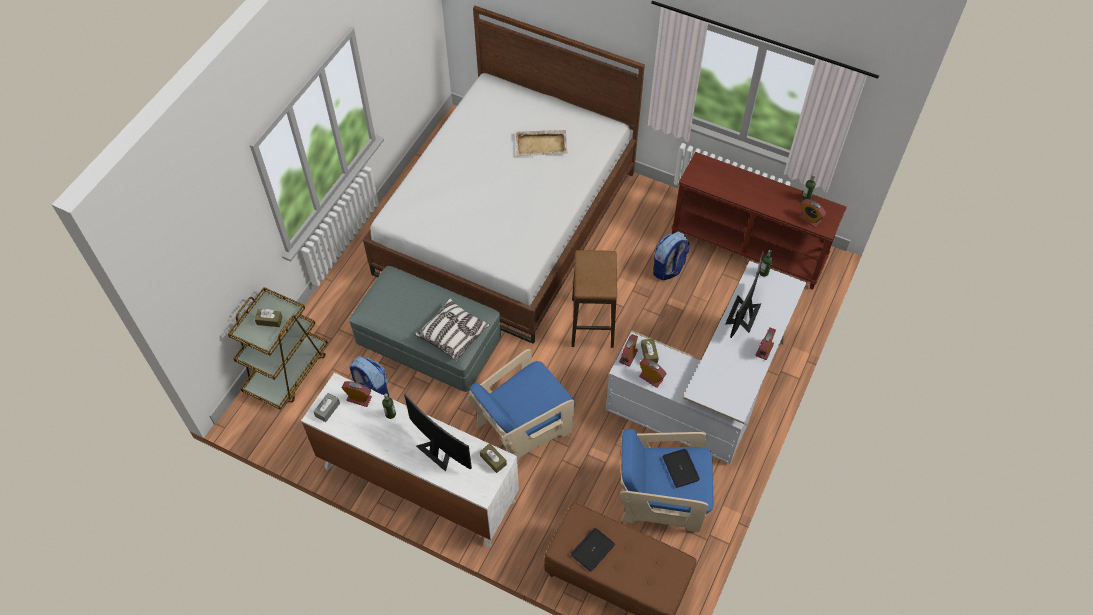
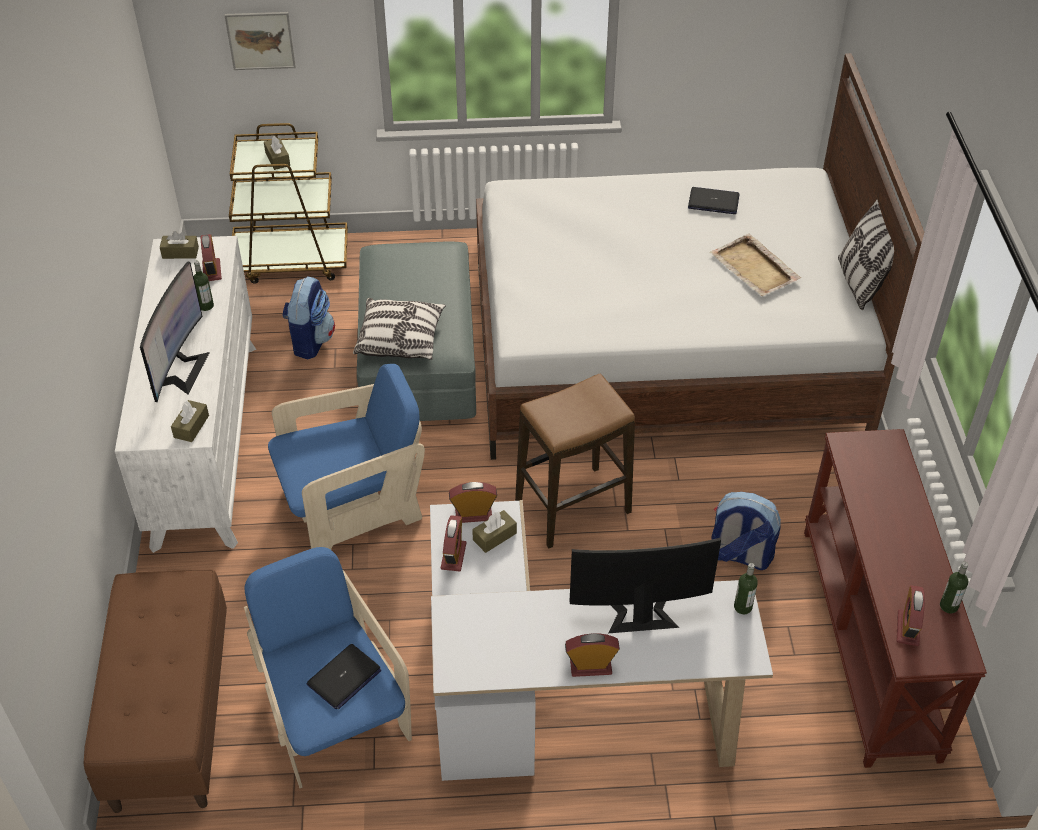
camera: 60 degrees right, 10 degrees down
grey tissue box [313,393,340,422] -> brown tissue box [160,231,199,259]
blue armchair [468,349,575,462] -> blue armchair turned 135 degrees clockwise [268,364,425,550]
laptop [571,528,615,572] -> laptop moved to [688,187,740,214]
none -> picture [224,12,296,70]
none -> pillow [838,200,894,310]

